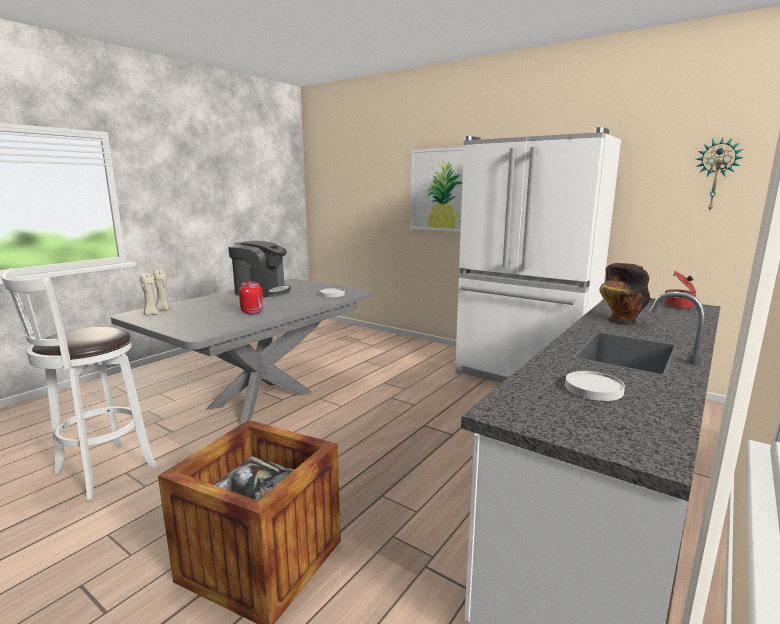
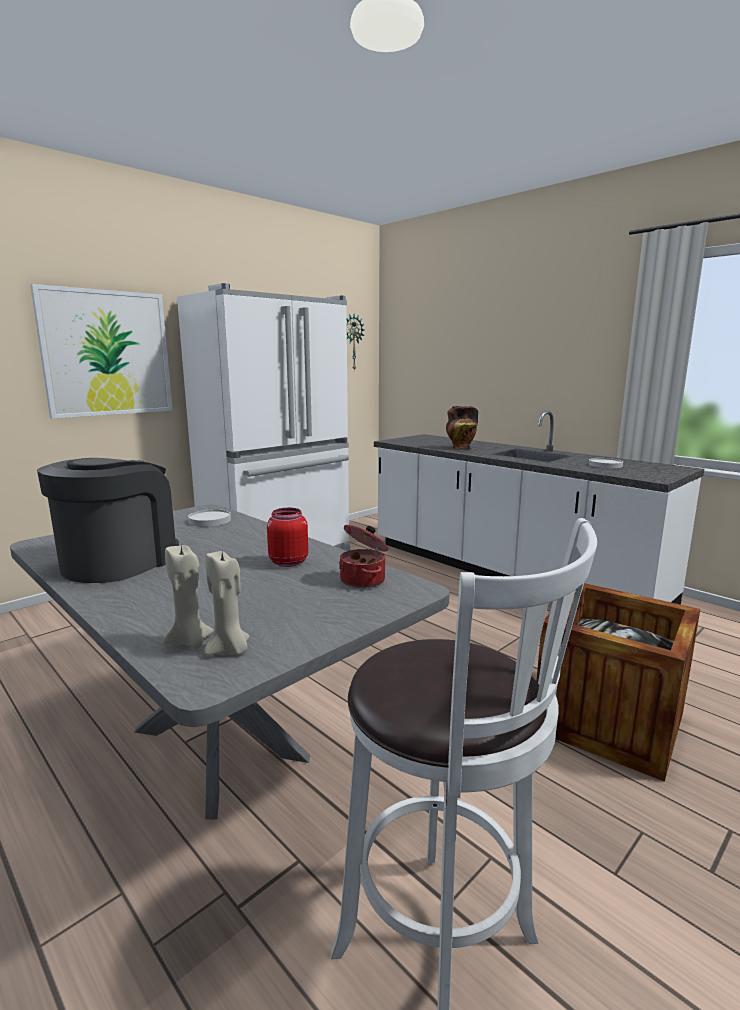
camera: 80 degrees left, 0 degrees up
cooking pot [664,271,696,309] -> cooking pot moved to [339,525,388,588]

